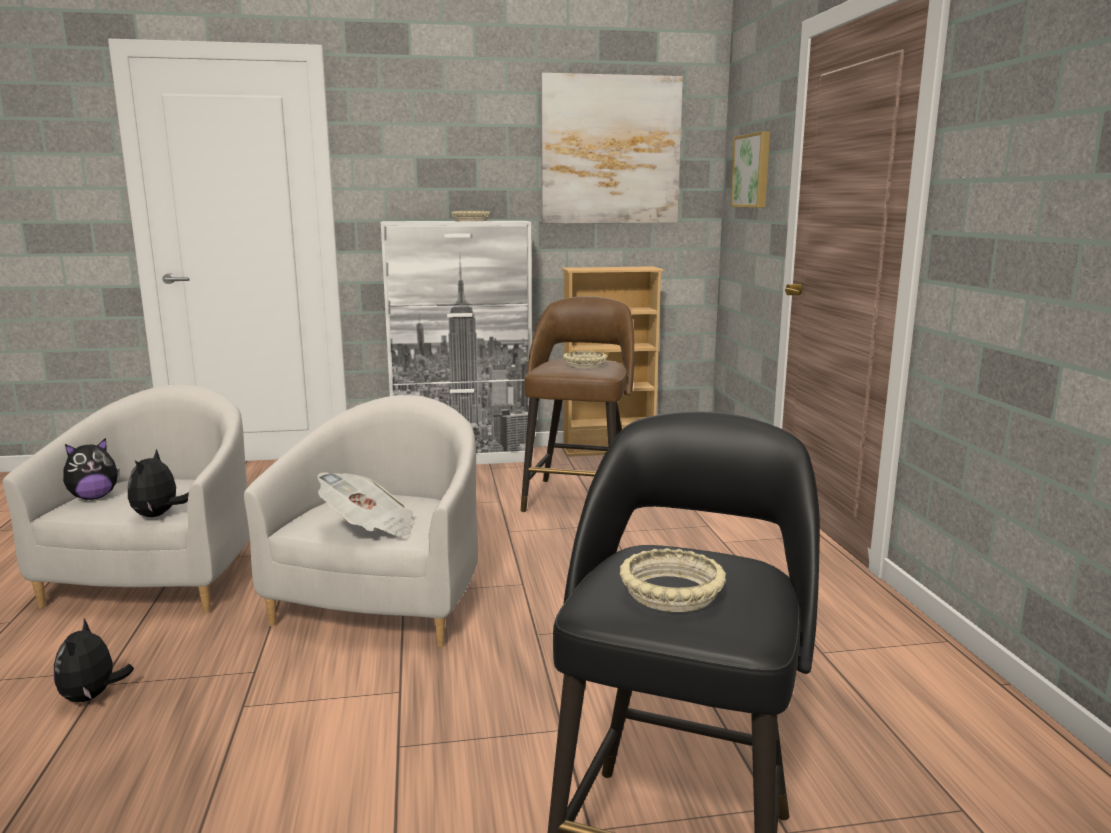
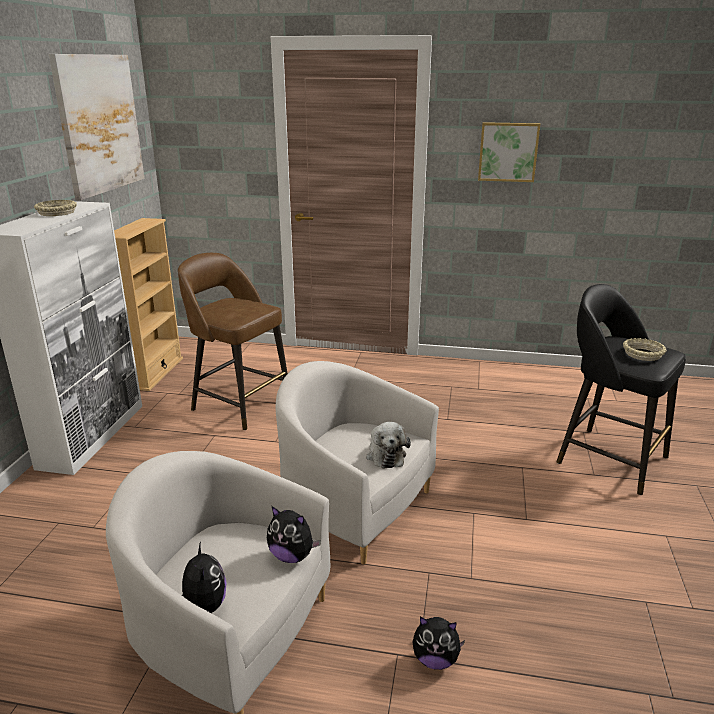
camera: 70 degrees left, 10 degrees up
newspaper [317,472,413,538] -> plush toy [366,422,411,469]
beige bowl [563,351,607,368] -> none
picture [731,131,770,207] -> picture moved to [478,122,540,182]

